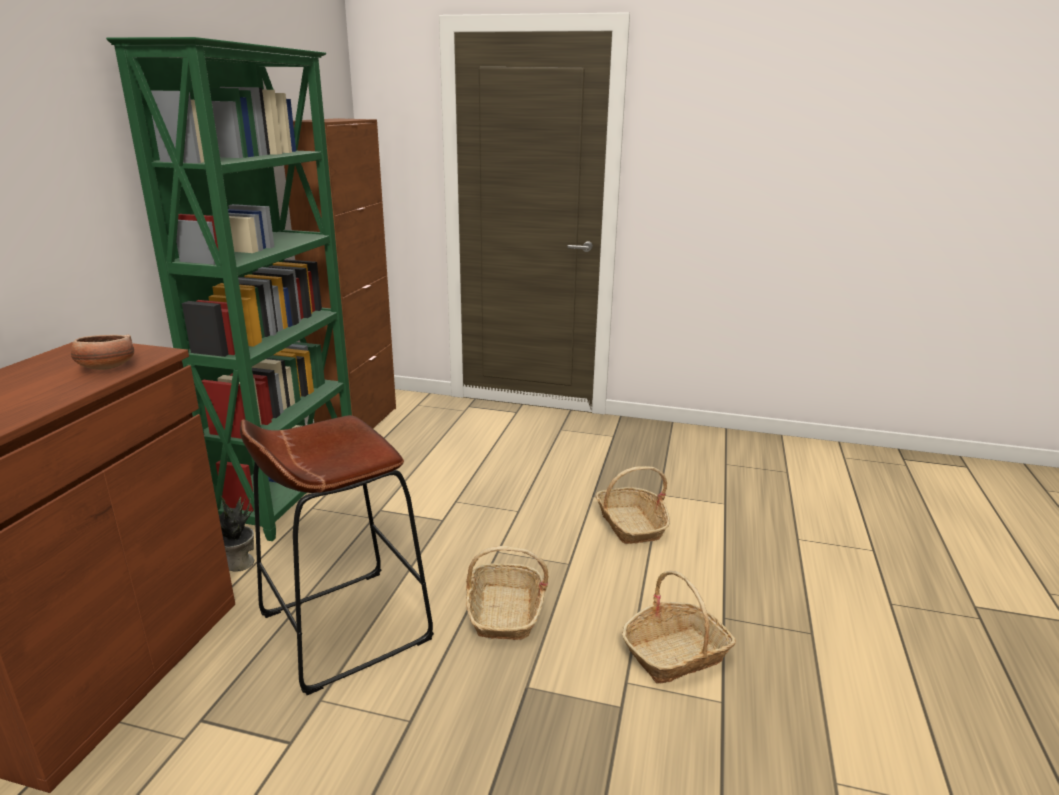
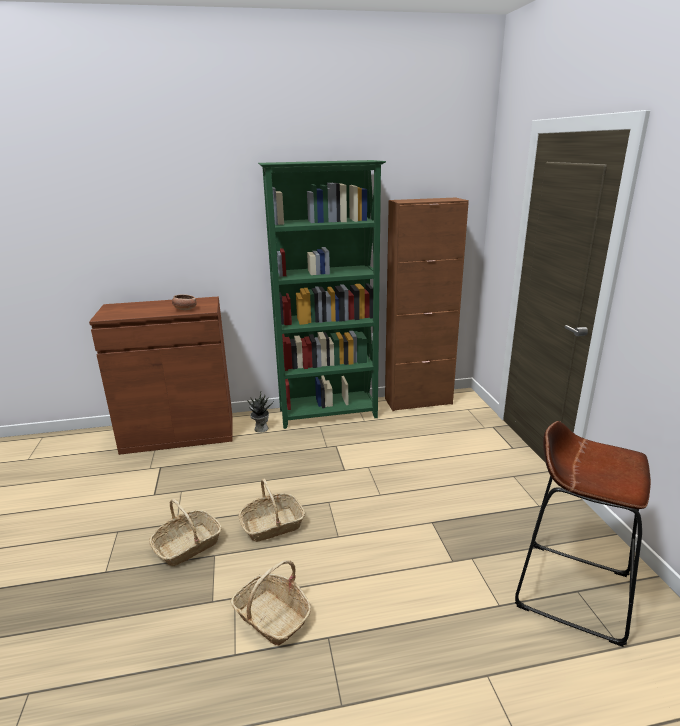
camera: 65 degrees right, 0 degrees up
brown stool [240,415,434,695] -> brown stool moved to [515,421,651,647]
basket [596,466,670,544] -> basket moved to [149,499,222,566]

